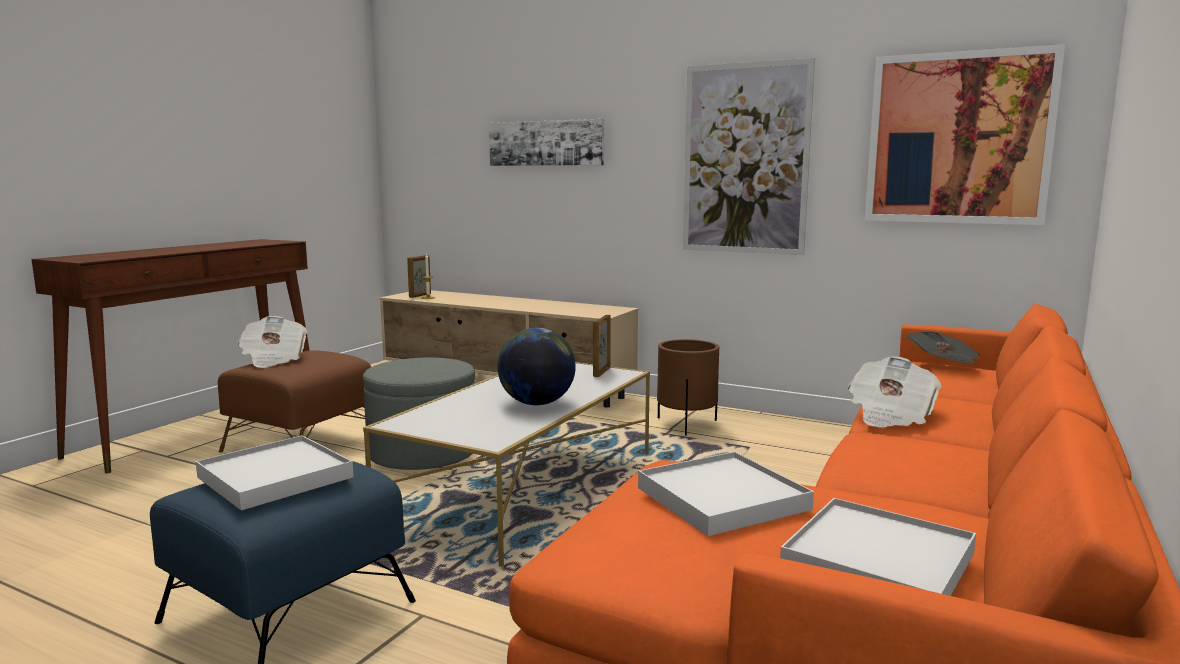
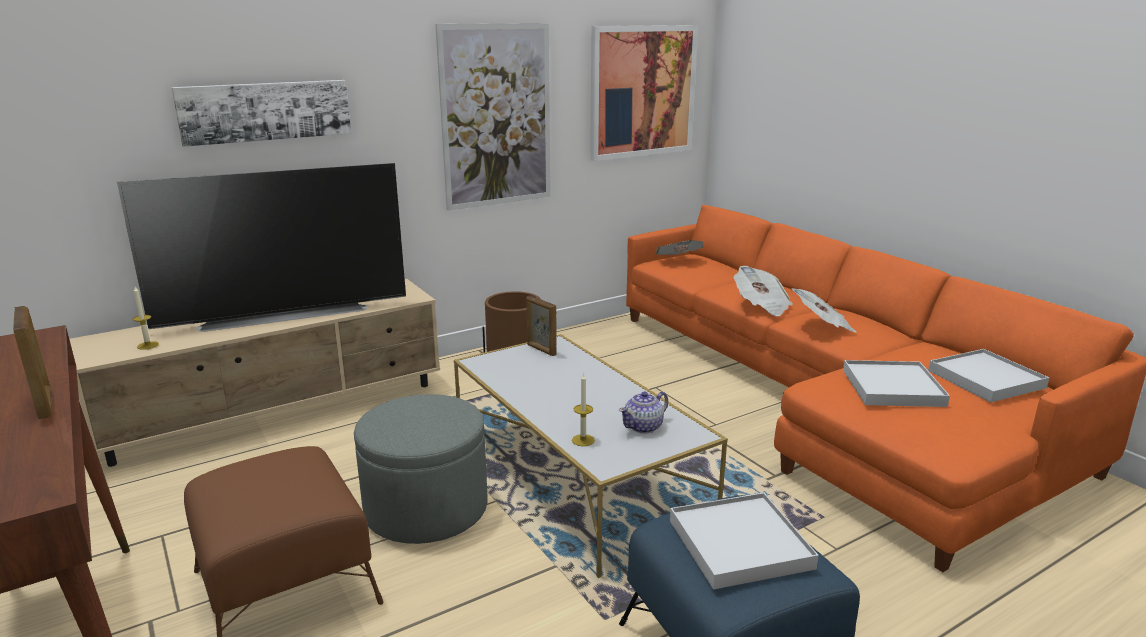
camera: 60 degrees left, 10 degrees up
newspaper [238,316,307,368] -> newspaper moved to [791,288,857,333]
picture frame [407,255,431,298] -> picture frame moved to [13,306,51,419]
globe [497,328,576,405] -> none
none -> television [117,163,406,332]
none -> candle [572,373,595,446]
none -> teapot [619,392,668,434]

